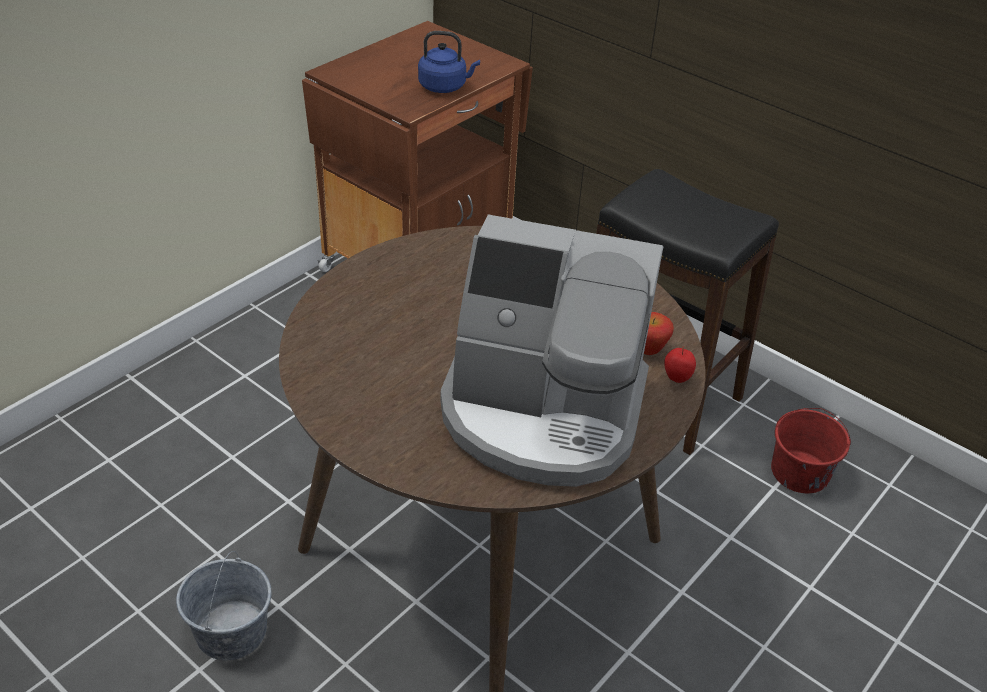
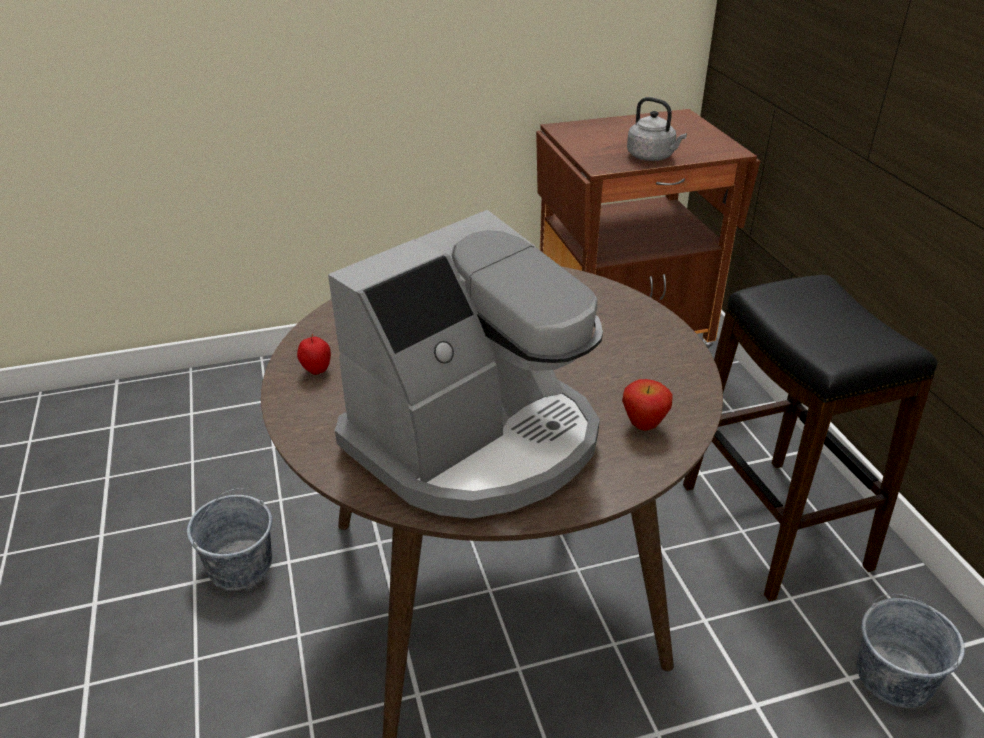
camera: 35 degrees right, 5 degrees down
blue kettle [418,31,480,93] -> grey kettle [627,97,687,161]
coffee machine [440,214,663,487] -> coffee machine turned 90 degrees counterclockwise [328,210,603,519]
apple [664,347,696,383] -> apple moved to [297,334,331,375]
red bucket [771,408,851,493] -> grey bucket [857,594,965,708]

